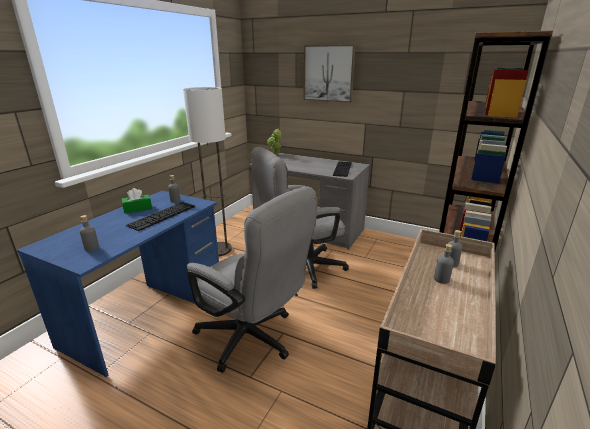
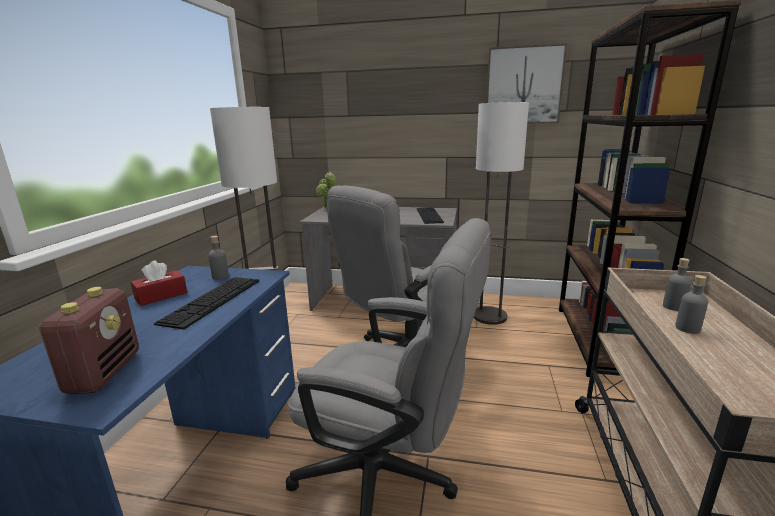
camera: 15 degrees left, 5 degrees down
grey bottle [80,215,99,251] -> radio [40,287,139,394]
green tissue box [122,188,152,214] -> red tissue box [131,261,187,306]
picture [304,45,355,103] -> picture moved to [486,43,567,124]
none -> floor lamp [473,102,529,325]

